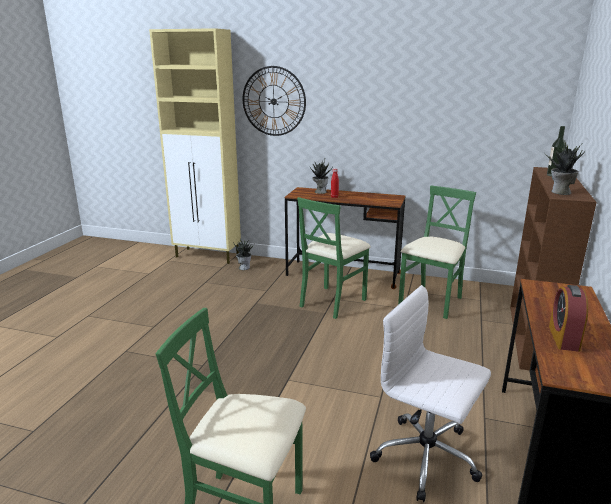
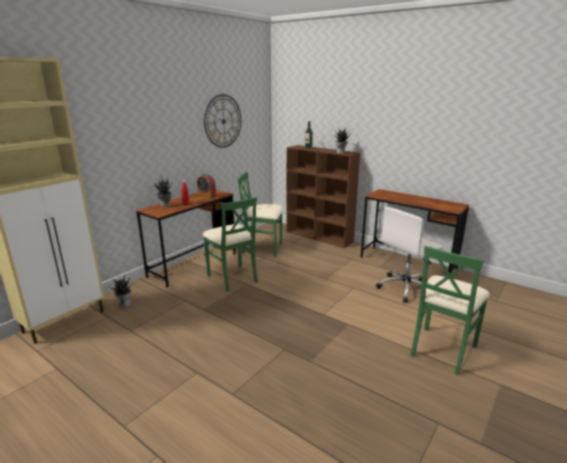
camera: 70 degrees left, 0 degrees up
wall clock [243,66,306,136] -> wall clock moved to [204,94,241,148]
green chair [398,186,476,319] -> green chair turned 45 degrees counterclockwise [238,172,283,257]
alarm clock [549,285,588,352] -> alarm clock moved to [197,174,216,199]

